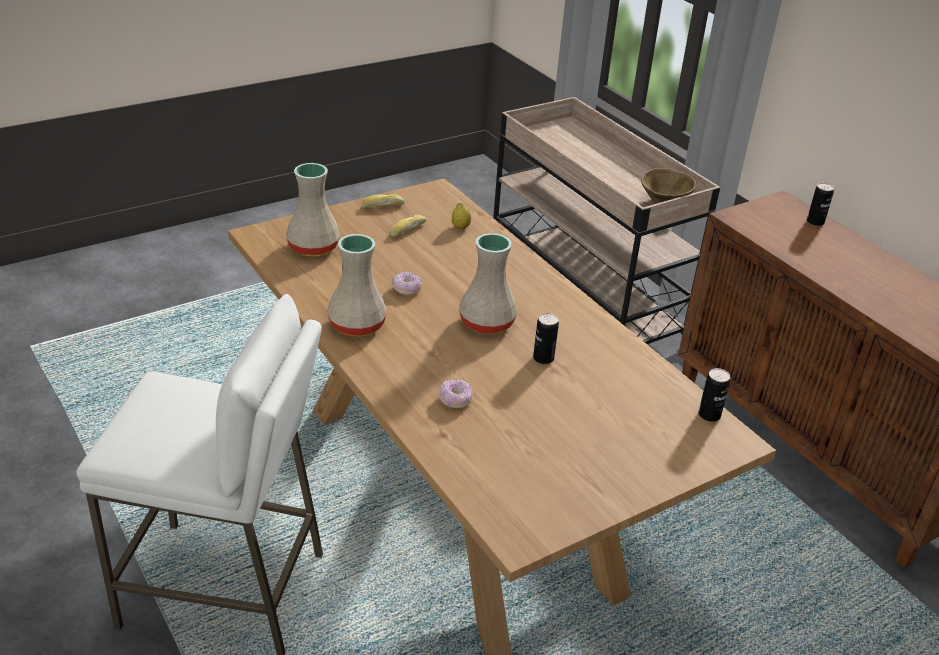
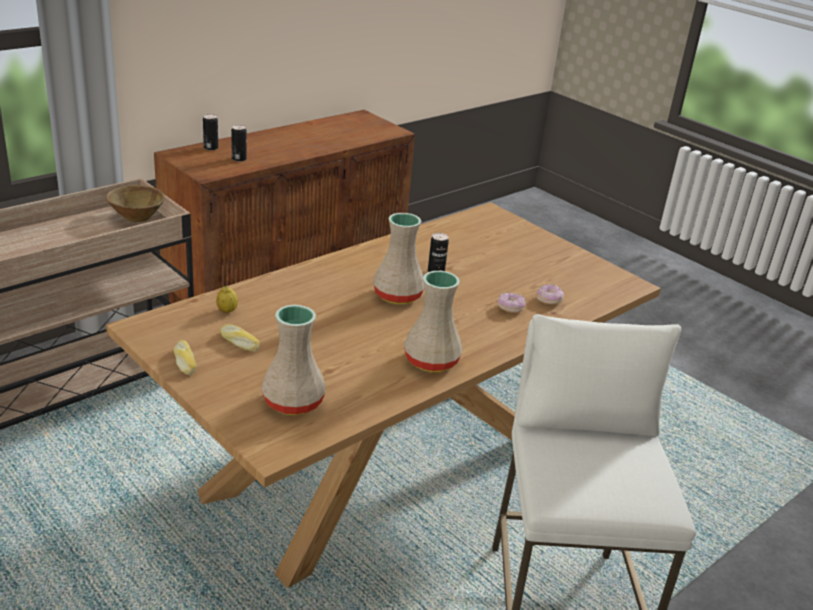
camera: 100 degrees left, 5 degrees down
donut [392,271,422,295] -> donut moved to [536,284,564,304]
can [698,368,730,422] -> can moved to [231,125,247,162]

